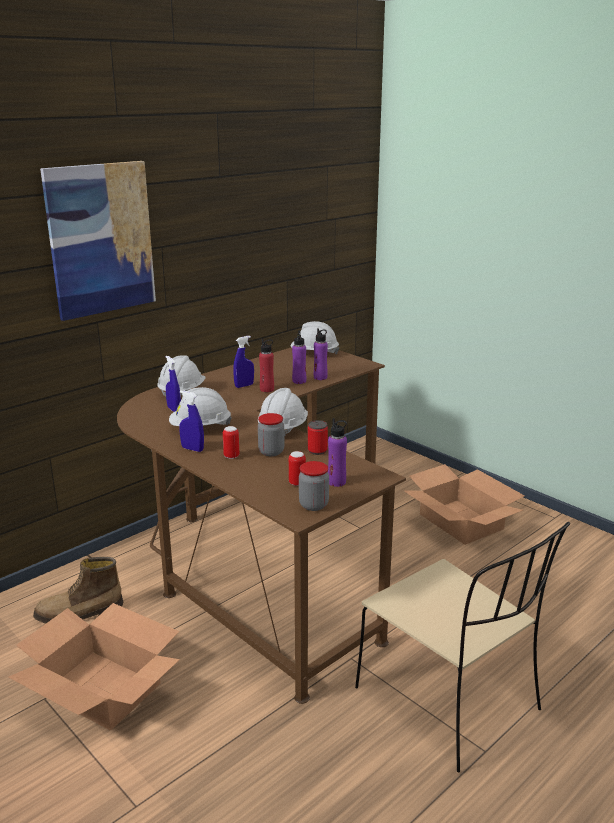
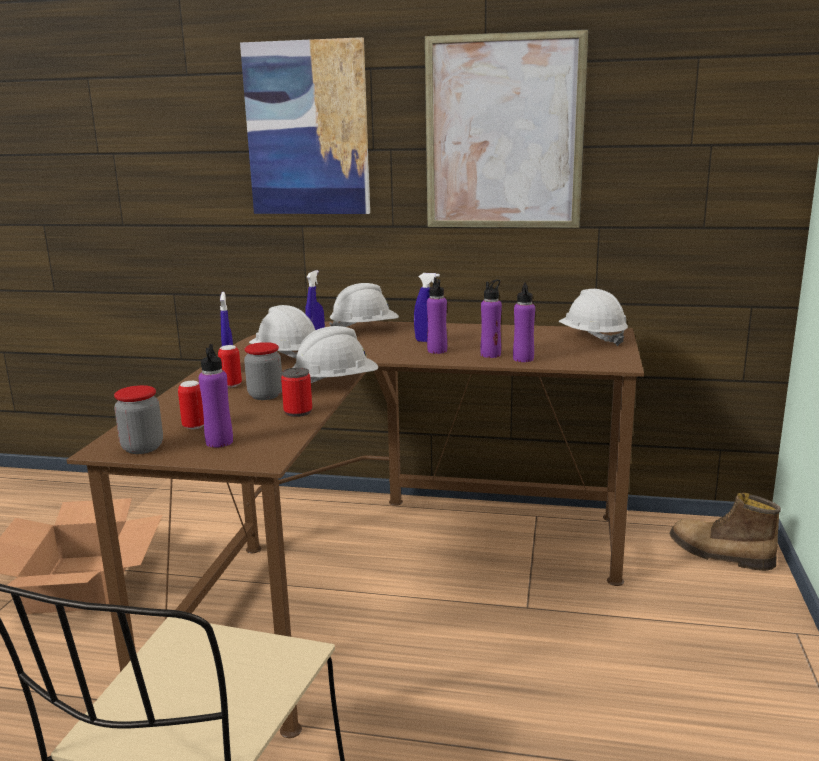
camera: 55 degrees right, 5 degrees down
boot [33,557,123,624] -> boot moved to [669,493,781,571]
red bottle [259,339,274,392] -> purple bottle [427,277,447,354]
cardboard box [404,464,525,545] -> none
none -> picture [425,29,588,228]

